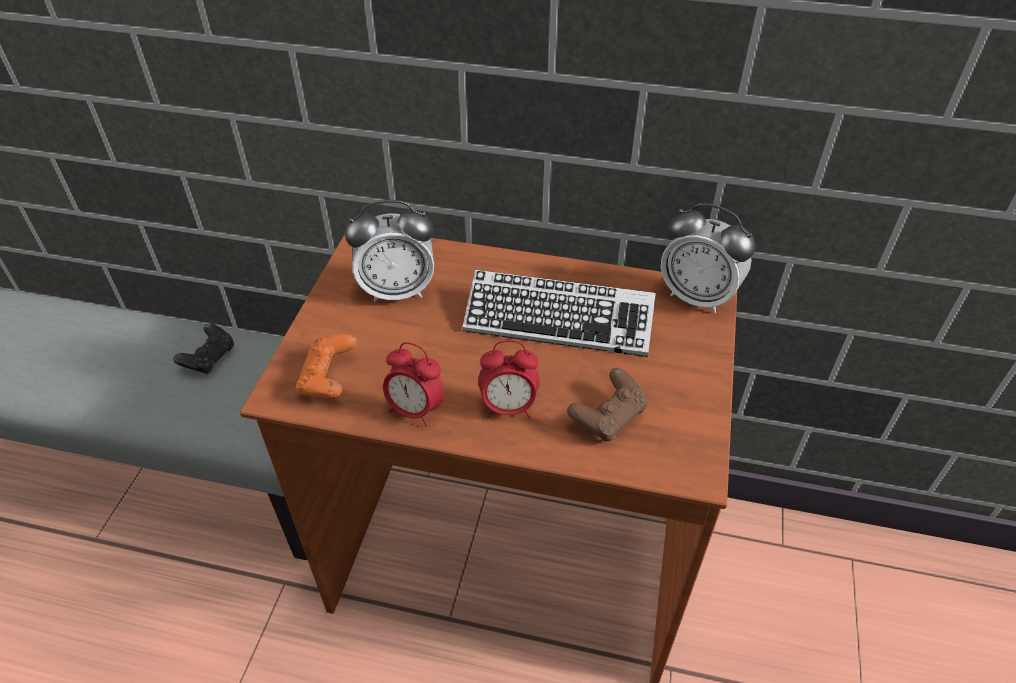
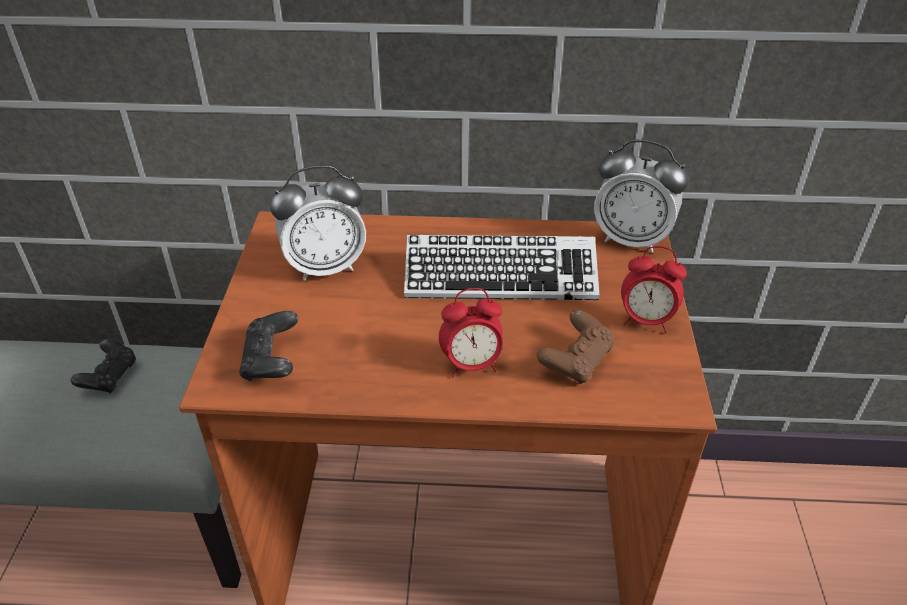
camera: 10 degrees left, 5 degrees down
orange game controller [295,334,357,398] -> black game controller [239,311,298,381]
alarm clock [383,342,444,427] -> alarm clock moved to [621,246,687,333]

